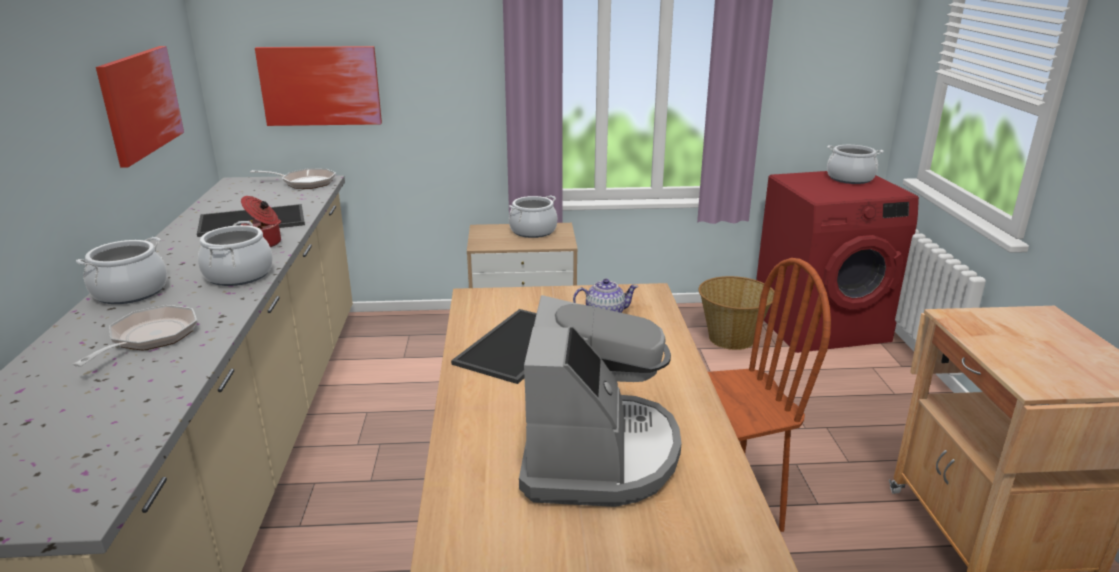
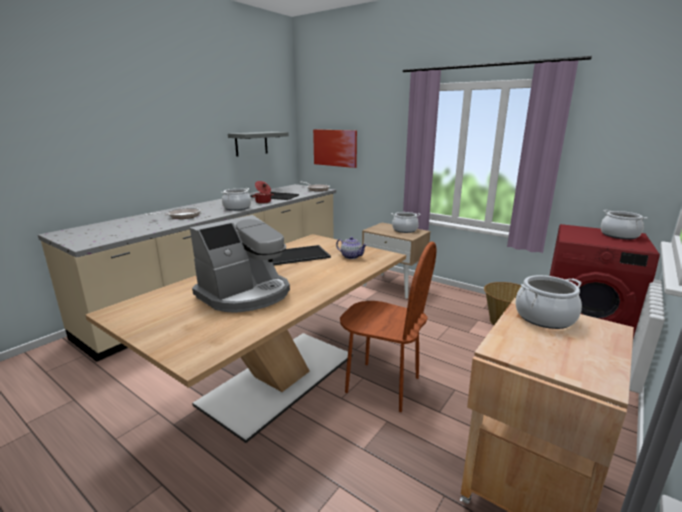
camera: 40 degrees right, 5 degrees down
cooking pot [76,237,167,304] -> cooking pot moved to [516,275,582,329]
picture [96,46,184,168] -> grey shelf [228,132,289,157]

